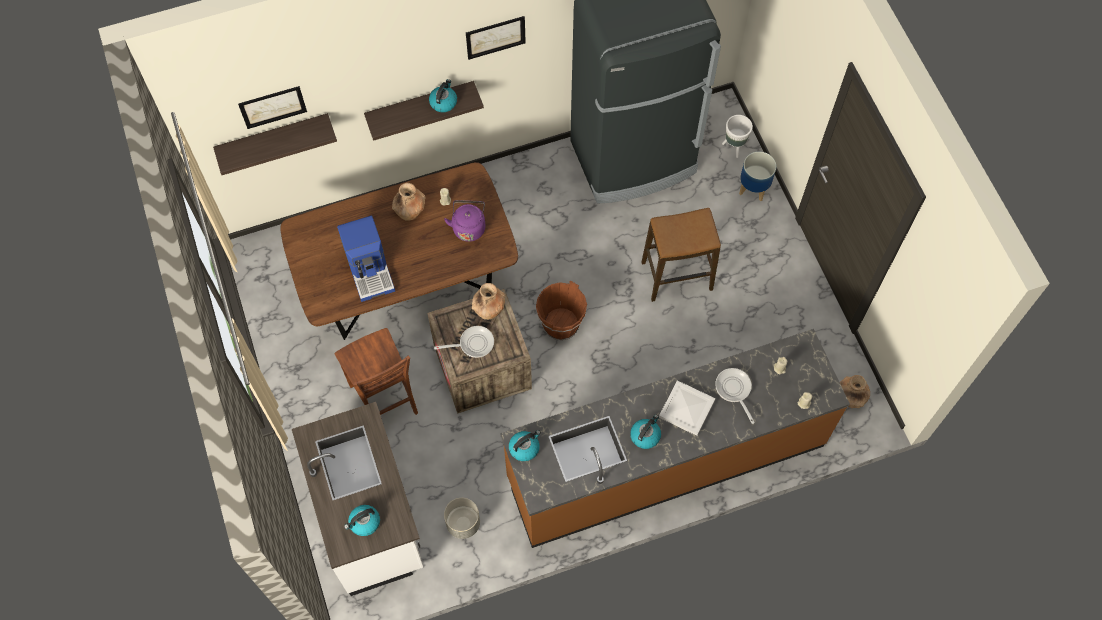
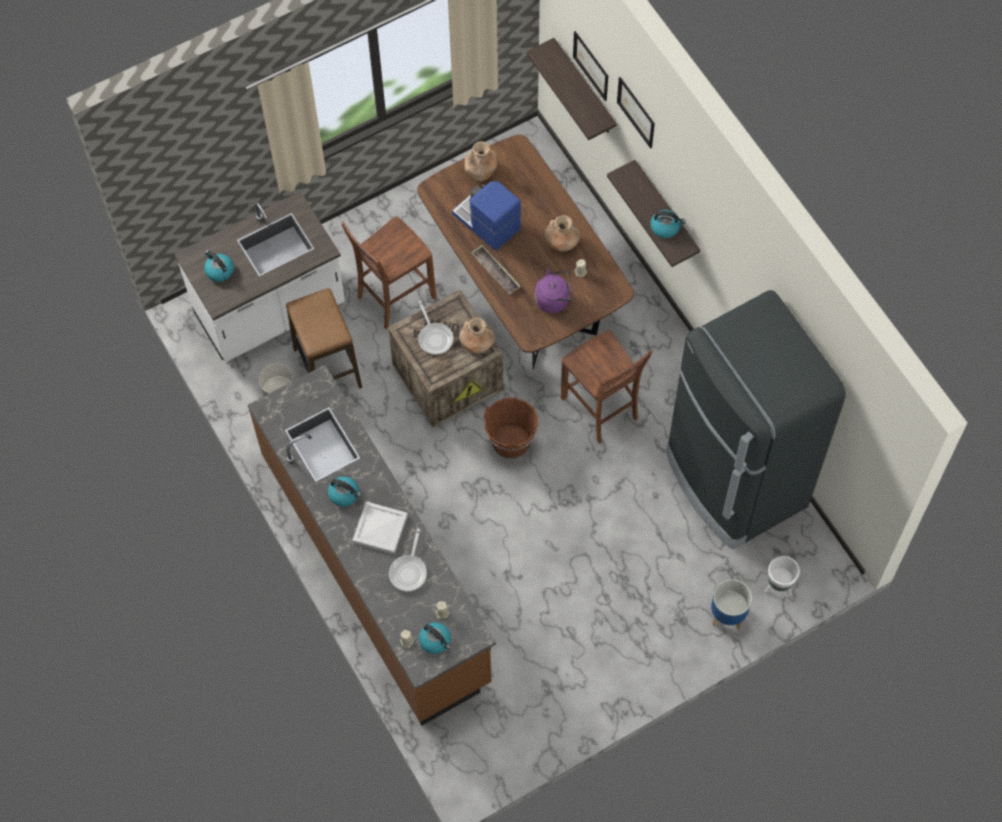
camera: 80 degrees right, 0 degrees up
coffee machine [337,216,395,302] -> coffee machine turned 75 degrees clockwise [452,181,521,251]
picture [466,16,526,60] -> picture moved to [617,77,655,149]
kettle [509,430,541,461] -> kettle moved to [419,622,451,654]
stool [642,208,721,302] -> stool moved to [286,288,362,389]
frying pan [715,368,755,424] -> frying pan turned 135 degrees clockwise [389,528,427,592]
brown vase [840,375,870,408] -> brown vase moved to [465,141,497,181]
none -> tray [471,245,521,294]
none -> brown chair [561,330,653,443]

